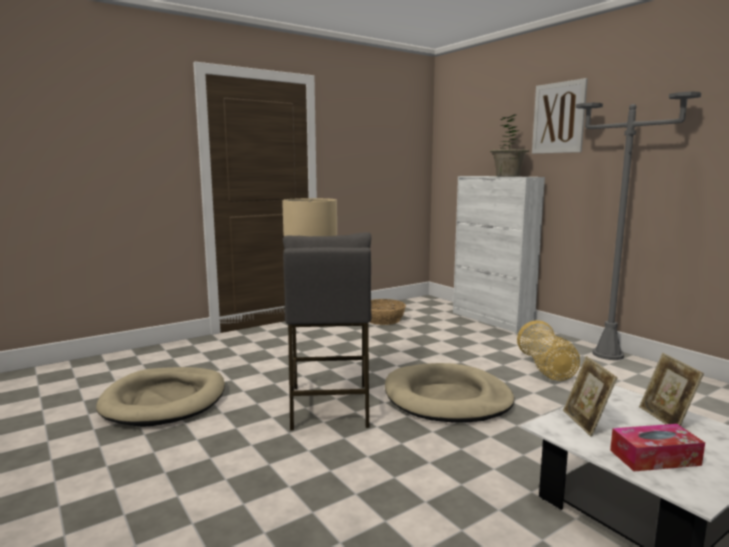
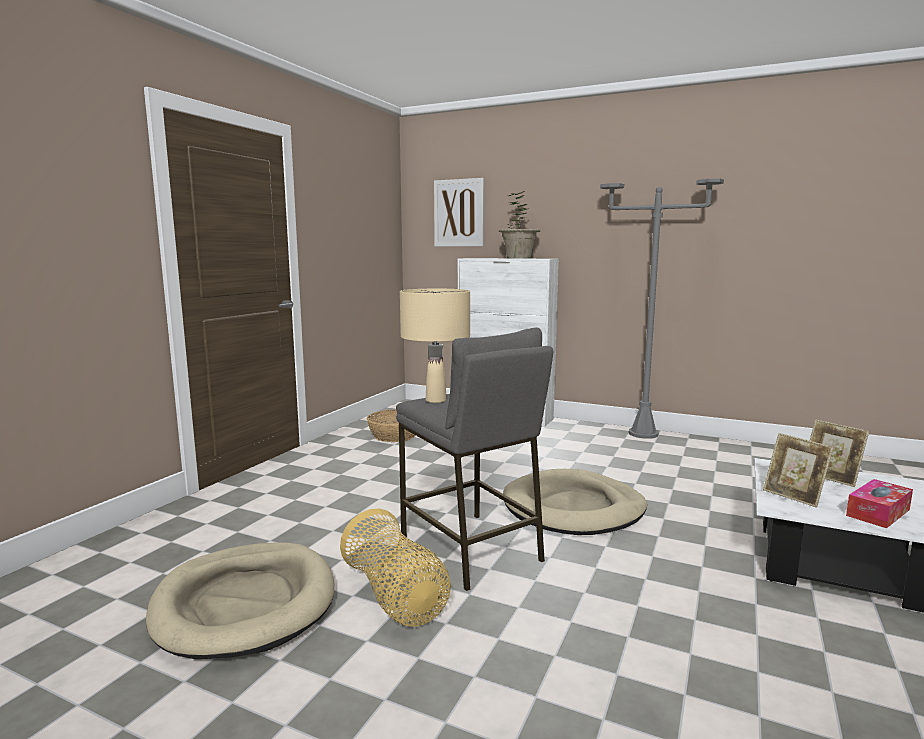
camera: 30 degrees left, 0 degrees up
basket [517,320,580,381] -> basket moved to [340,508,451,627]
picture [532,78,588,154] -> picture moved to [434,178,484,247]

